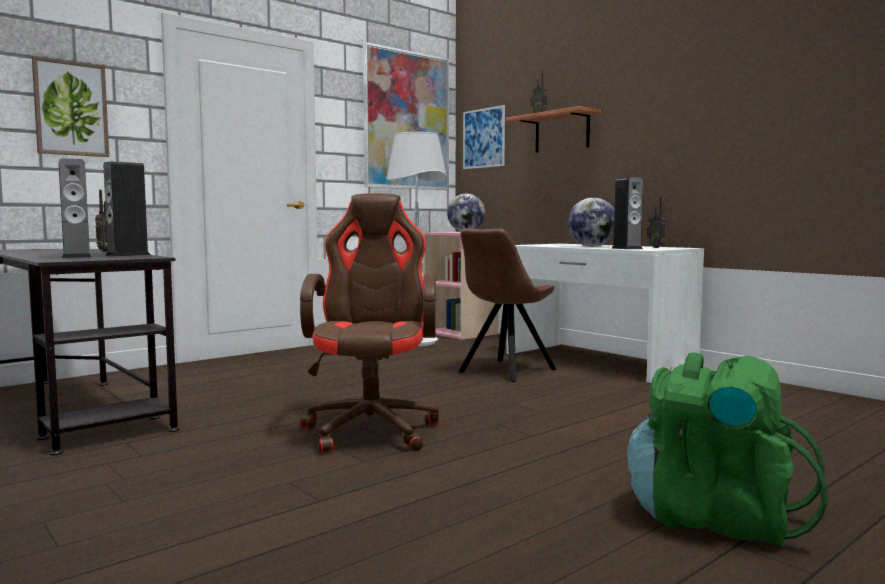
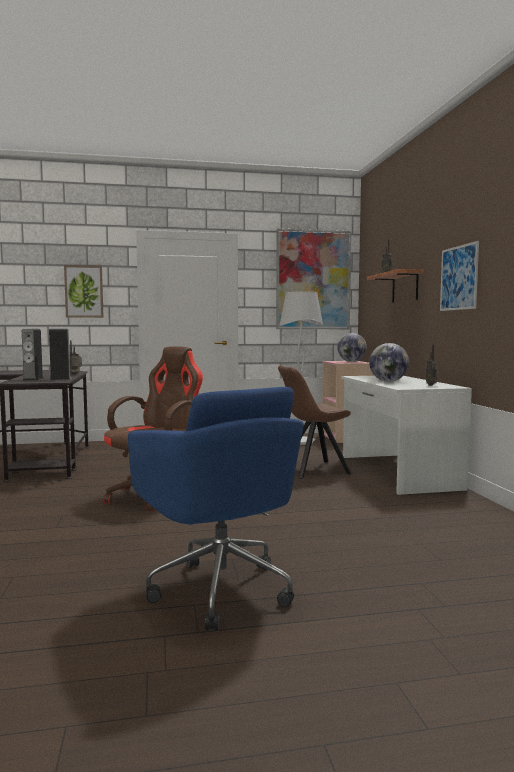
camera: 30 degrees right, 0 degrees up
picture [463,105,505,169] -> picture moved to [440,241,479,311]
speaker [612,178,643,249] -> none
green backpack [627,352,827,546] -> blue office chair [128,387,304,631]

